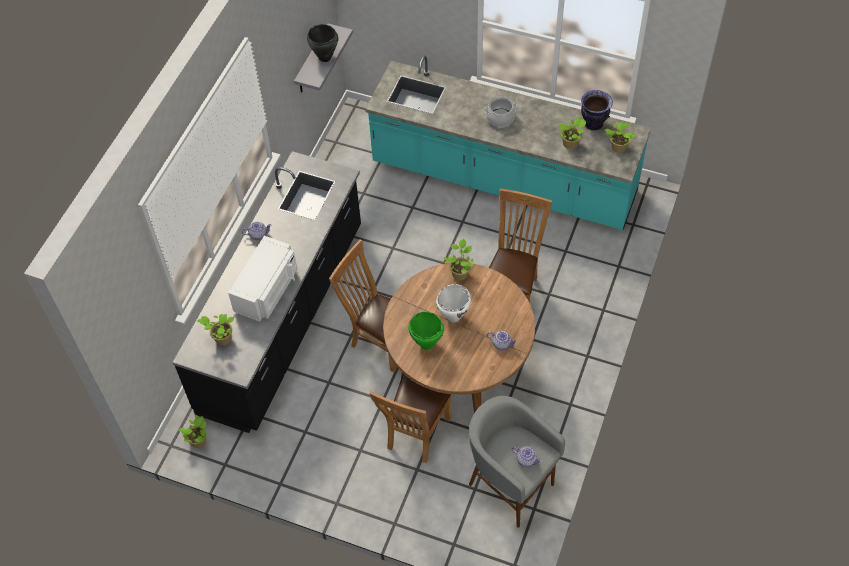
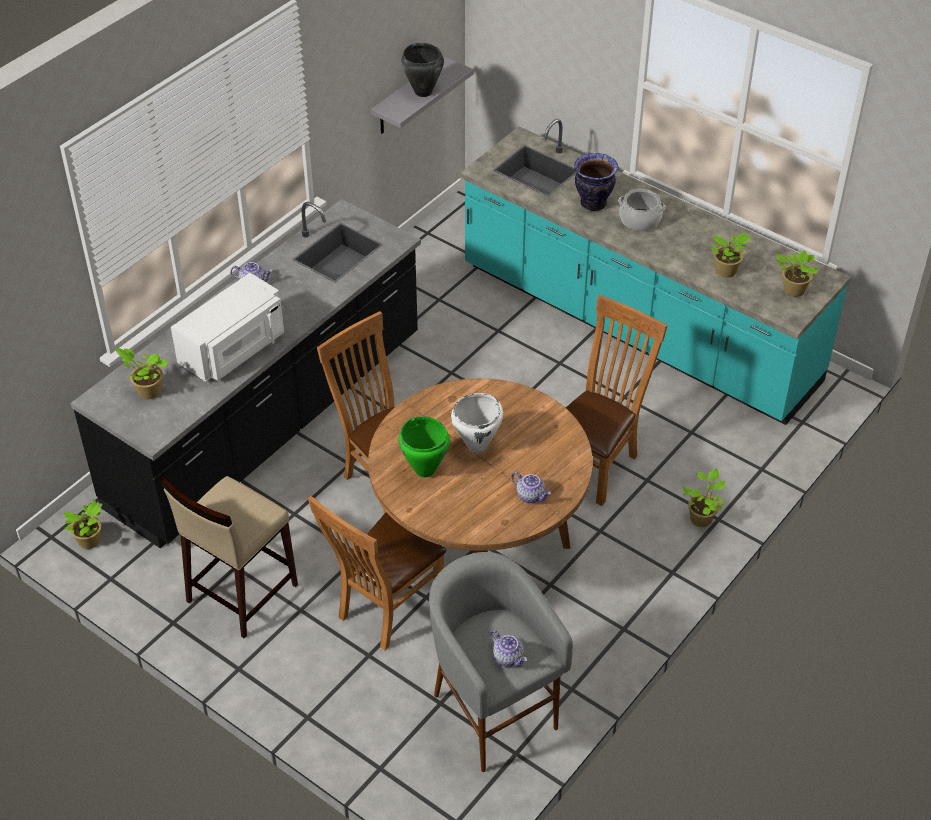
camera: 15 degrees right, 10 degrees down
potted plant [444,238,474,281] -> potted plant moved to [683,468,726,527]
vase [581,90,613,131] -> vase moved to [574,153,618,211]
none -> beige stool [161,476,298,638]

